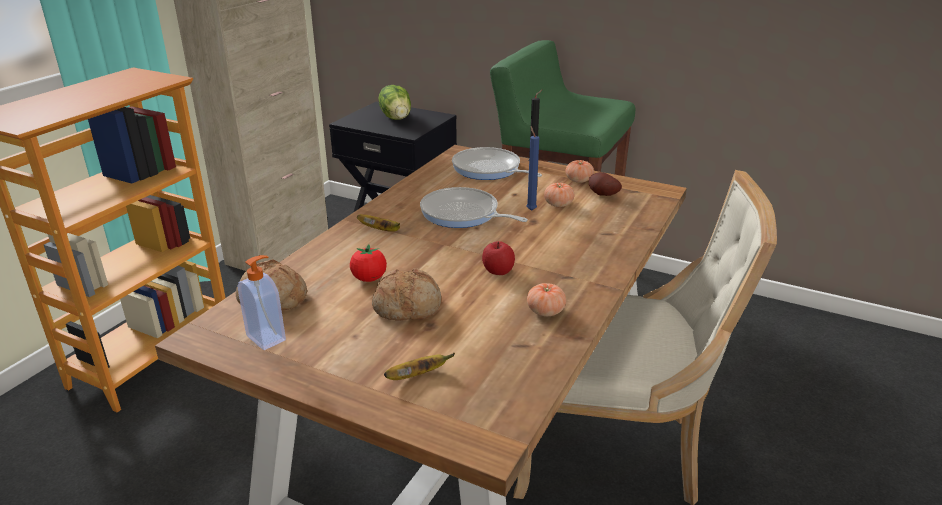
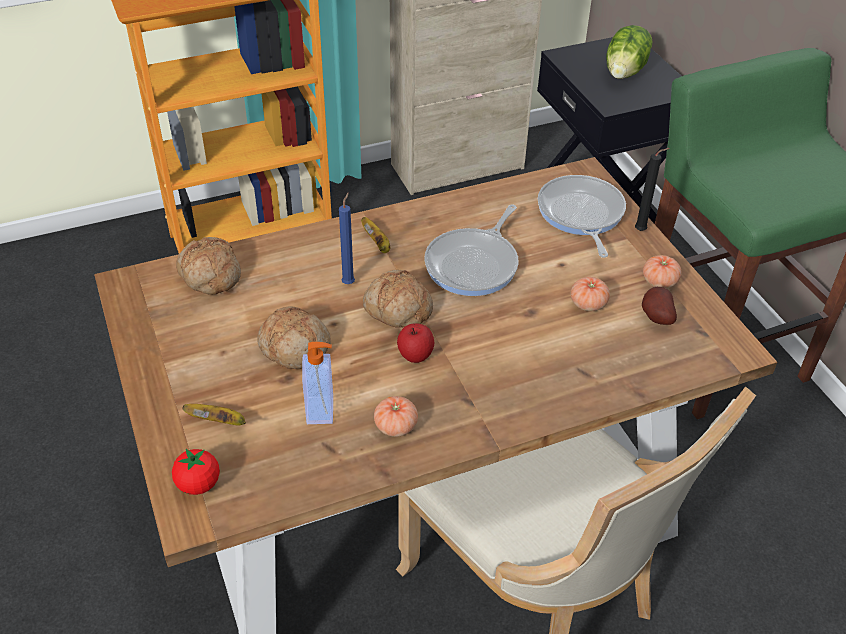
camera: 40 degrees right, 15 degrees up
soap dispenser [238,255,286,350] -> soap dispenser moved to [302,342,333,424]
tomato [350,244,387,282] -> tomato moved to [172,449,220,495]
frying pan [420,187,528,228] -> frying pan turned 135 degrees counterclockwise [424,204,519,296]
blue candle [526,126,539,211] -> blue candle moved to [339,192,355,284]
none -> bread [363,270,433,328]

